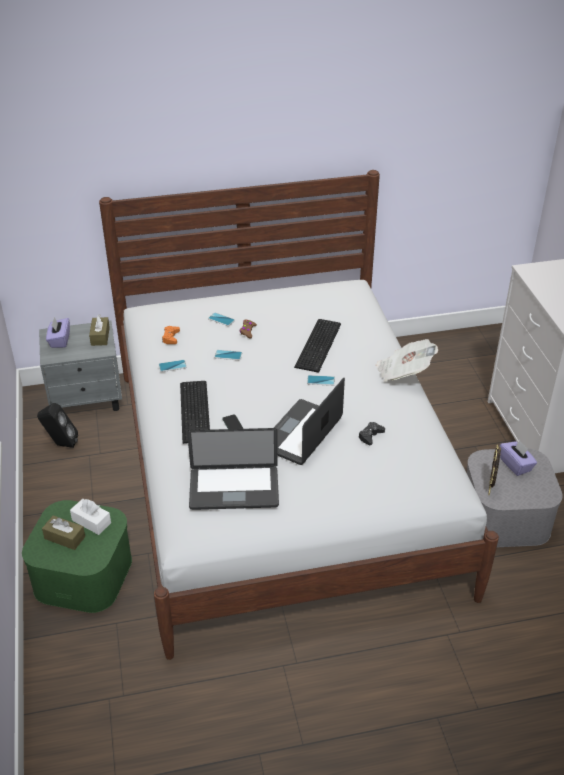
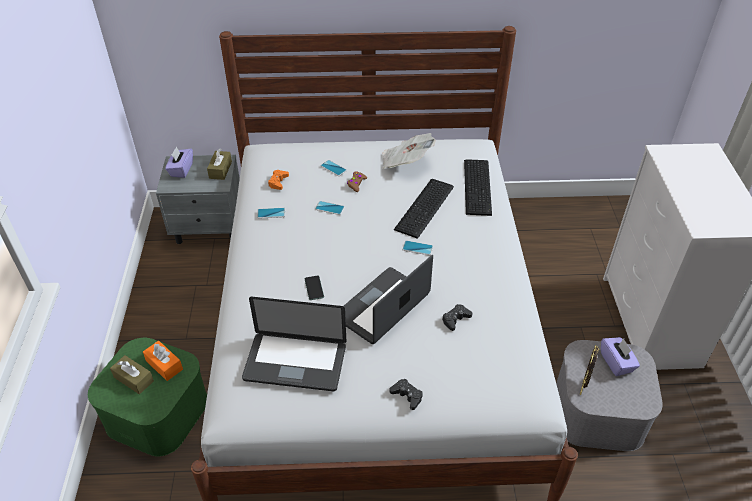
camera: 10 degrees right, 5 degrees up
black speaker [37,403,78,448] -> none
white tissue box [70,499,111,535] -> orange tissue box [143,341,183,381]
keyboard [180,381,210,444] -> keyboard moved to [464,159,492,216]
newspaper [376,339,438,382] -> newspaper moved to [382,133,436,169]
none -> black game controller [389,379,423,410]

